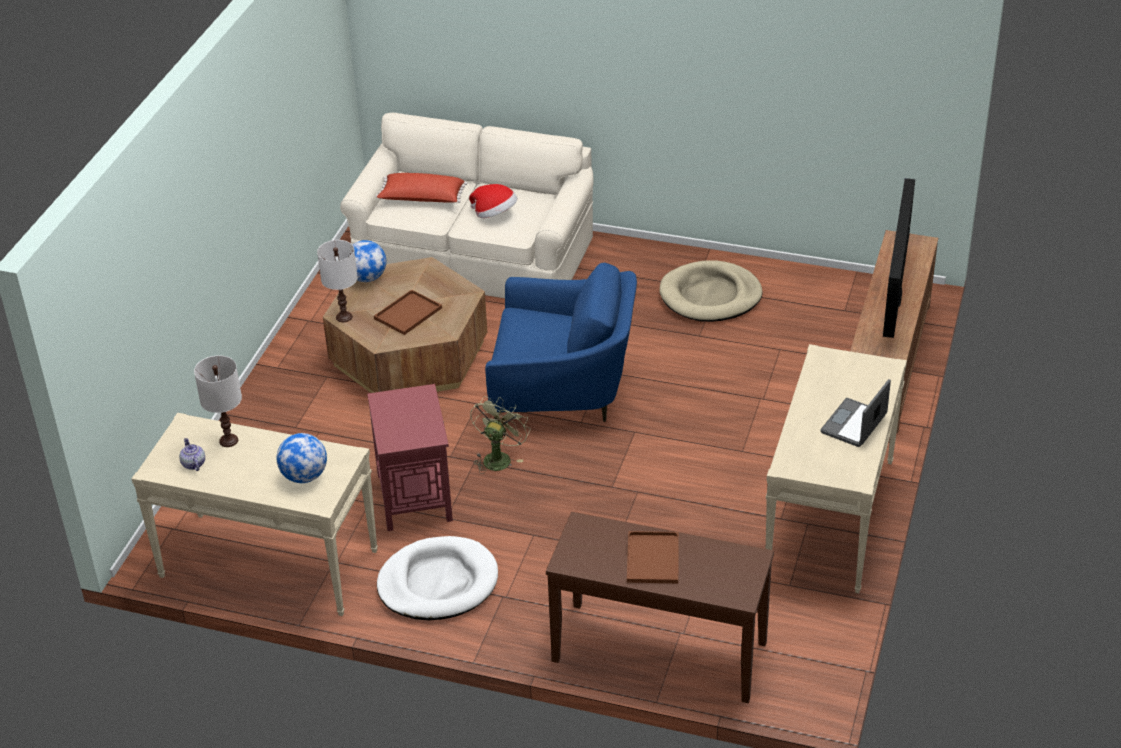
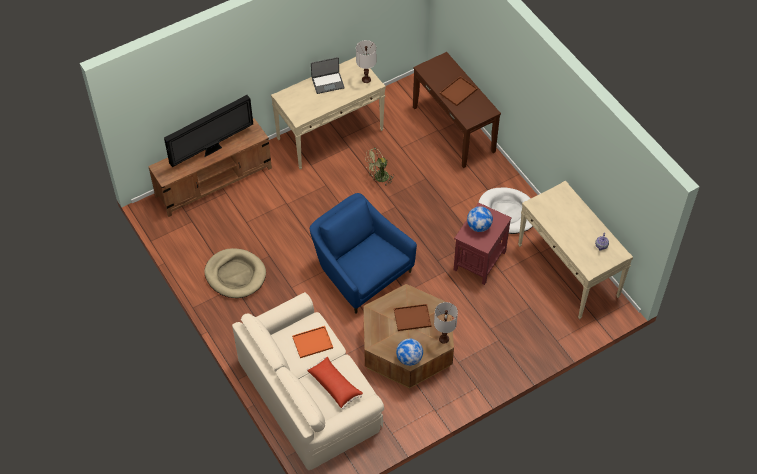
camera: 140 degrees left, 15 degrees up
white table lamp [194,355,242,447] -> white table lamp moved to [356,40,376,83]
globe [277,433,327,483] -> globe moved to [467,206,493,232]
hat [469,184,517,218] -> orange tray [292,326,333,358]
green fan [470,396,530,474] -> green fan moved to [365,148,393,185]

